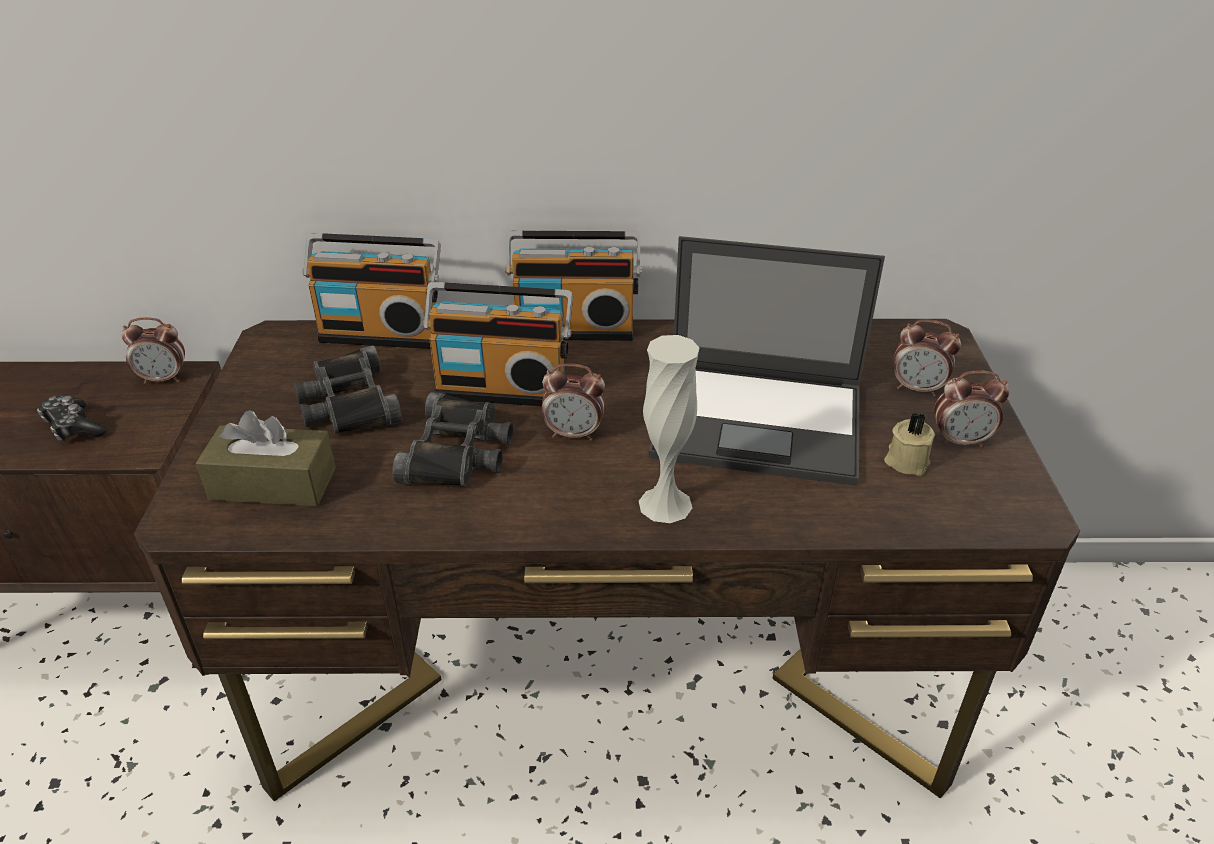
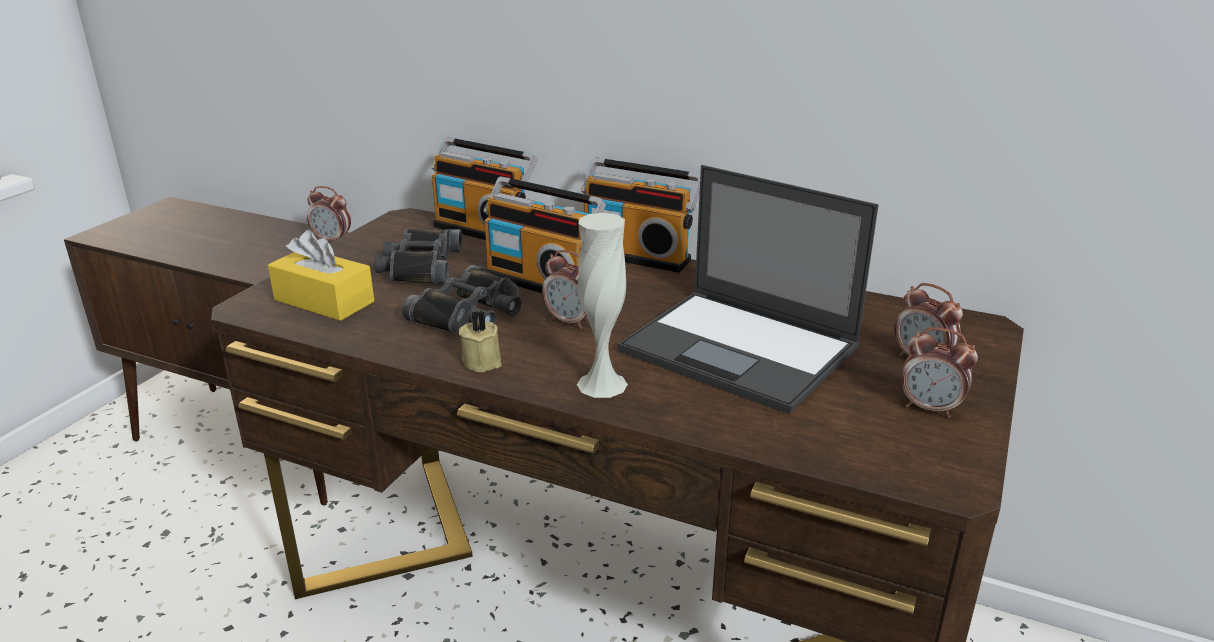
camera: 25 degrees right, 10 degrees down
game controller [37,395,107,441] -> none
brown tissue box [196,410,336,506] -> yellow tissue box [268,230,374,321]
beige candle [884,412,935,475] -> beige candle moved to [459,311,502,373]

